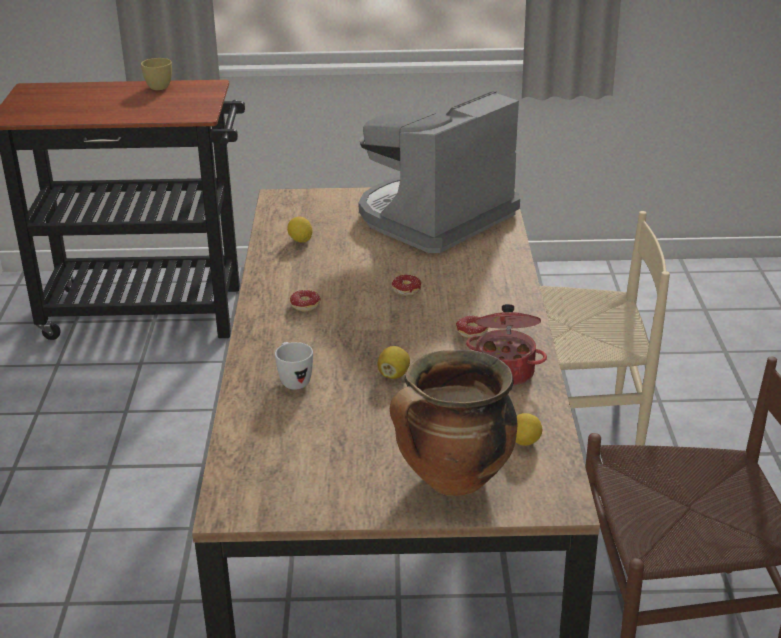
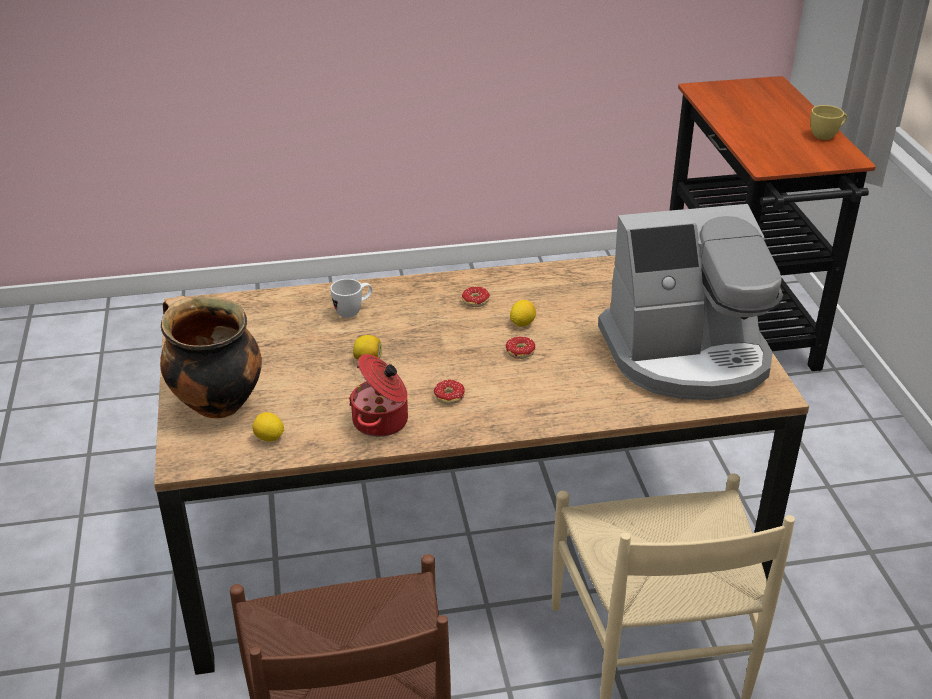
camera: 80 degrees right, 5 degrees up
lemon [287,217,312,242] -> lemon moved to [510,300,536,327]
coffee machine [358,91,520,253] -> coffee machine turned 135 degrees clockwise [598,204,783,400]

